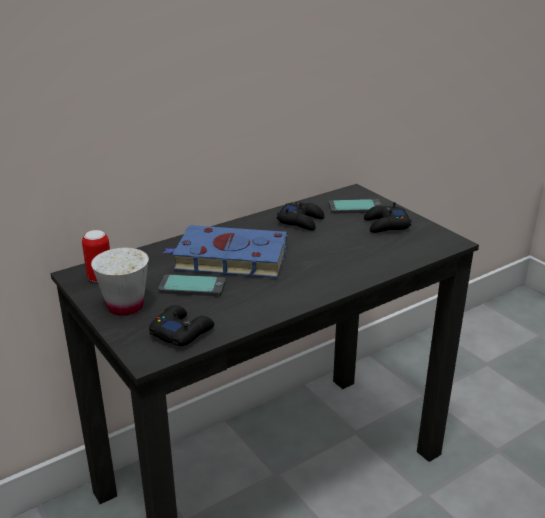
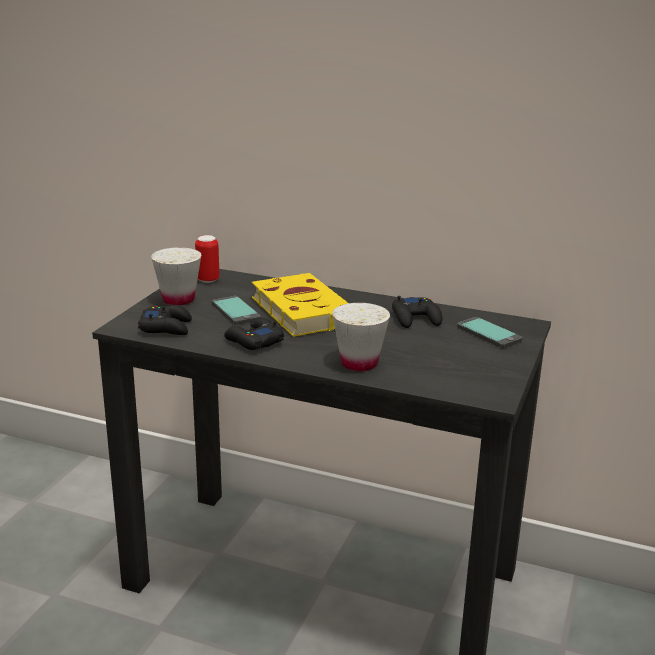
camera: 55 degrees right, 5 degrees down
blue book [163,225,288,278] -> yellow book [252,273,348,337]
black game controller [364,202,412,233] -> black game controller moved to [224,318,284,350]
none -> white cup [332,303,390,371]

